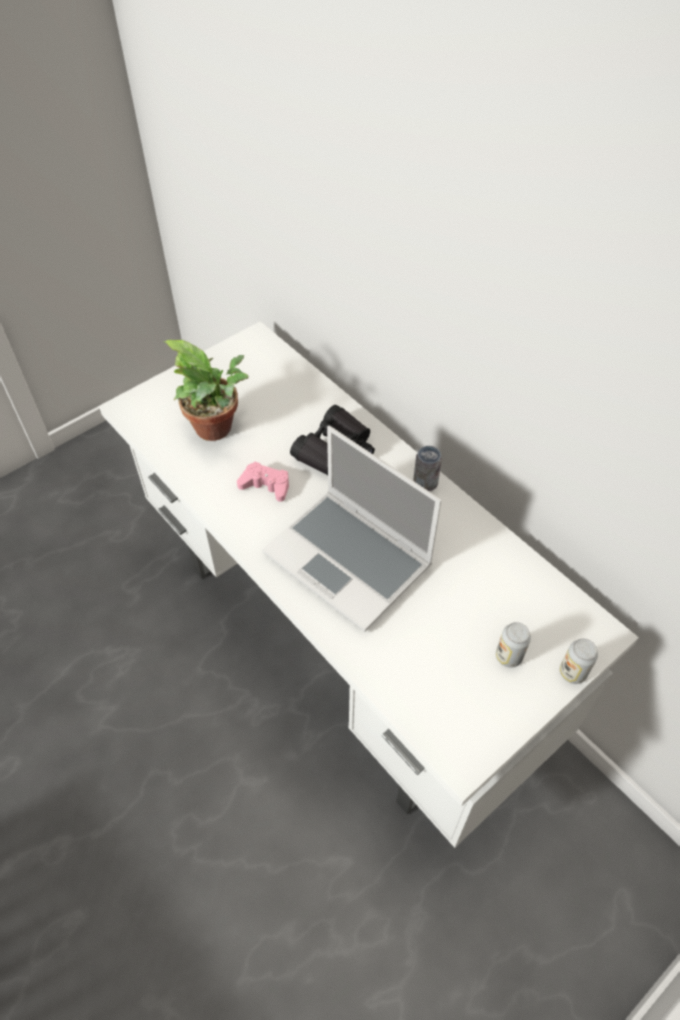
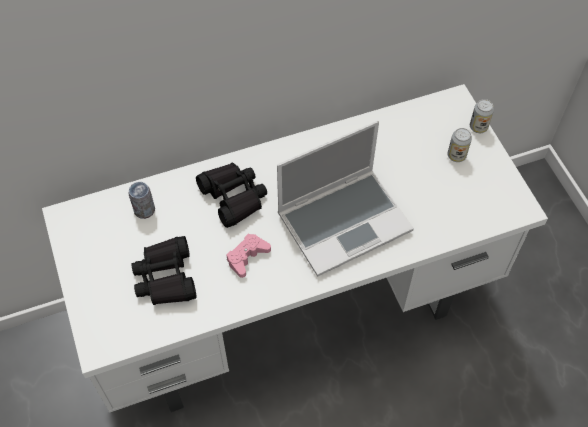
camera: 70 degrees left, 5 degrees up
potted plant [164,340,249,441] -> black binoculars [131,236,197,305]
can [413,446,442,491] -> can moved to [128,182,155,219]

